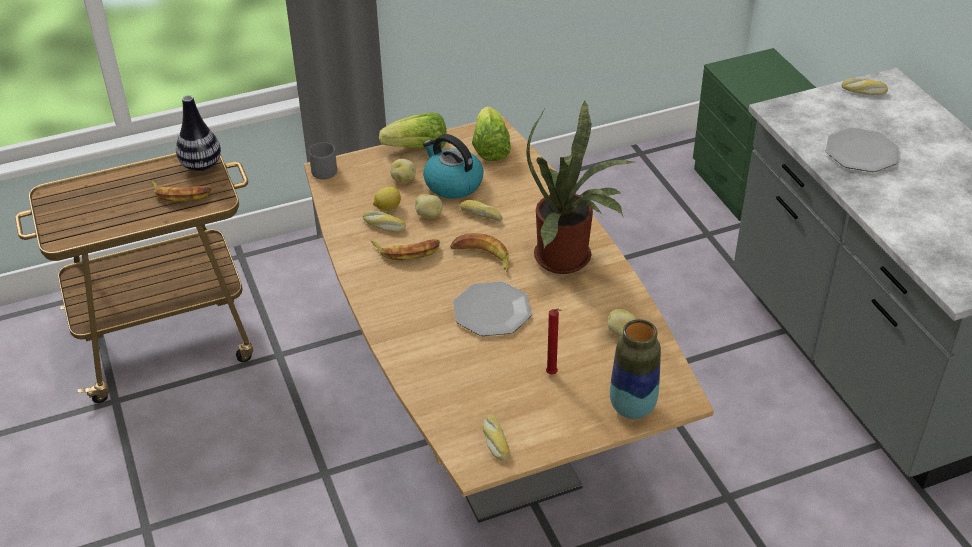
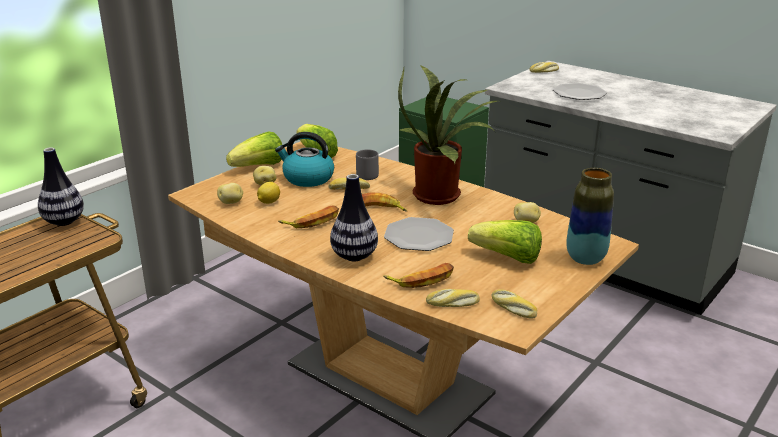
camera: 30 degrees left, 15 degrees down
banana [152,181,212,201] -> banana moved to [383,263,454,288]
grey mug [309,142,337,179] -> grey mug moved to [356,149,379,180]
bread [363,210,406,232] -> bread moved to [426,289,480,307]
potato [415,194,443,218] -> potato moved to [217,183,243,204]
red candle [546,309,562,374] -> lettuce [468,220,542,264]
none -> vase [330,174,378,261]

